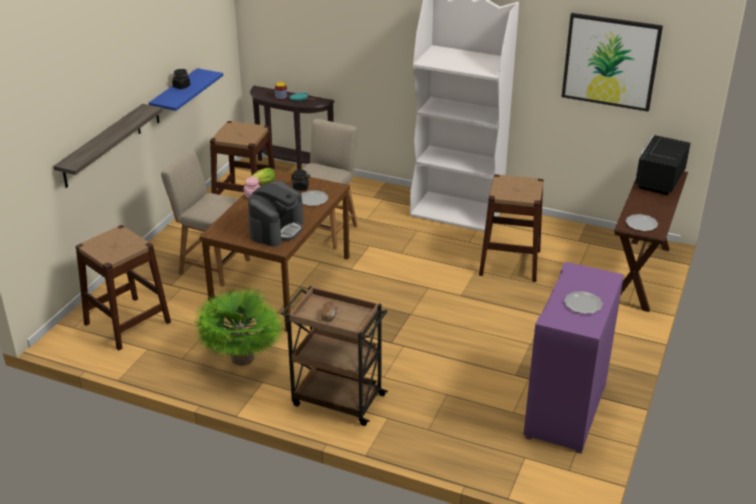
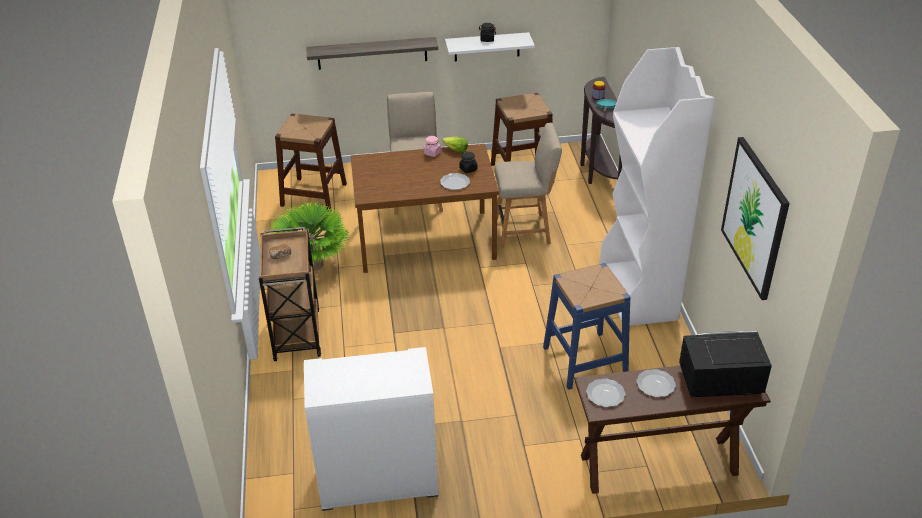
camera: 60 degrees right, 5 degrees up
blue shelf [149,68,223,123] -> white shelf [445,32,535,61]
coffee machine [248,181,303,247] -> none
brown stool [479,174,544,282] -> blue stool [543,263,631,390]
purple cabinet [523,262,624,454] -> white cabinet [304,347,438,511]
plate [564,291,603,314] -> plate moved to [636,369,676,397]

